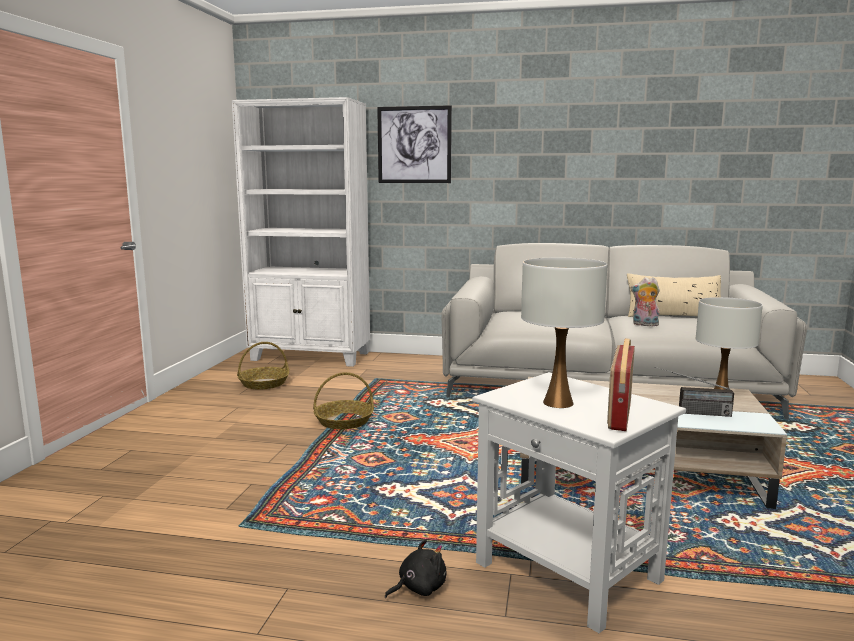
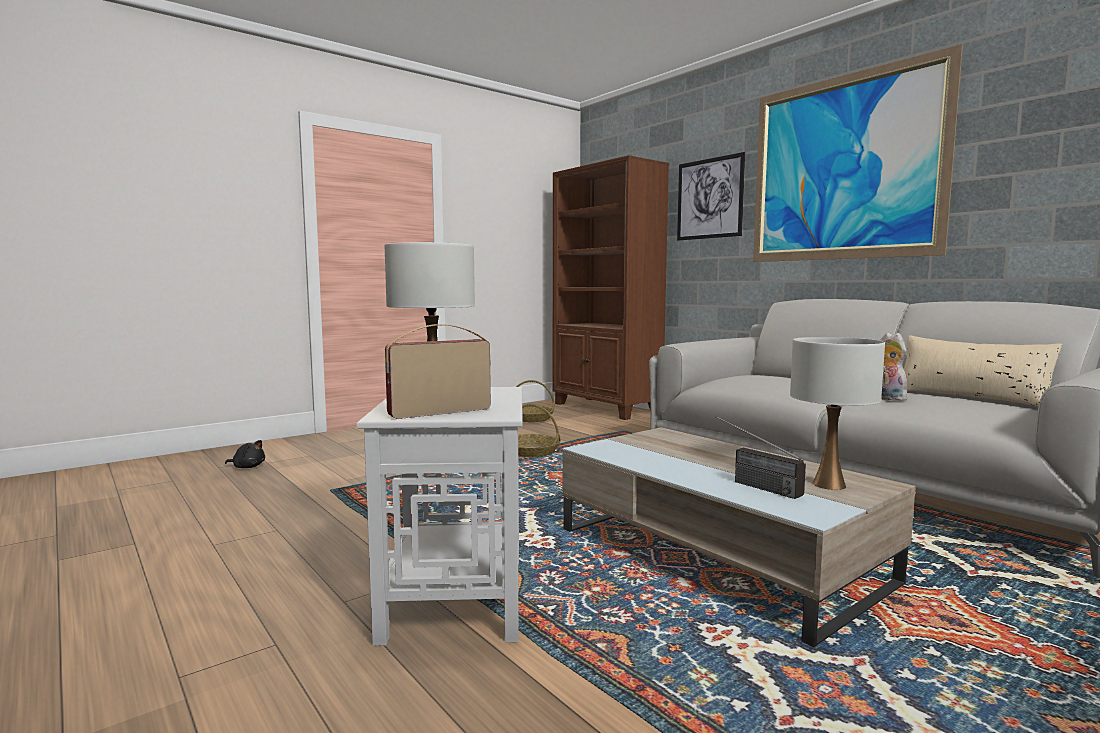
camera: 40 degrees right, 5 degrees down
white bookcase [232,97,370,367] -> brown bookcase [553,155,669,420]
black plush toy [385,539,447,598] -> black plush toy moved to [225,440,265,468]
none -> picture [753,44,963,262]

